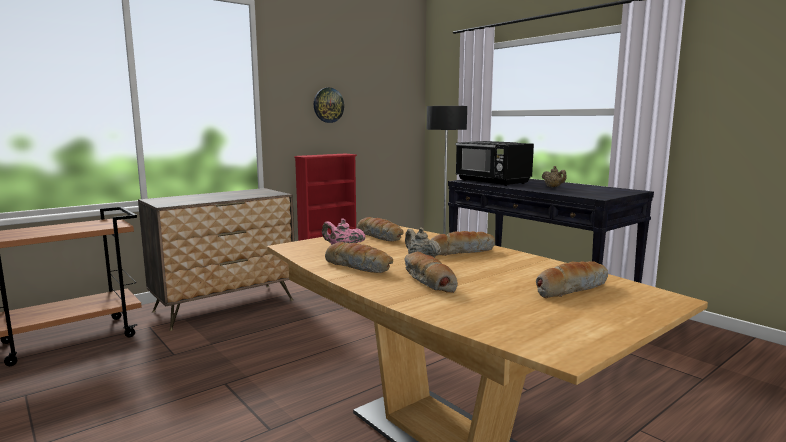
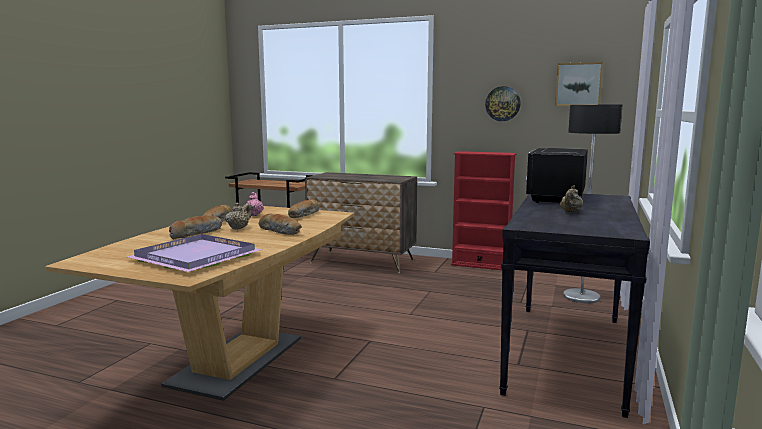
camera: 60 degrees right, 0 degrees up
bread [536,261,608,298] -> purple tray [127,234,263,272]
none -> picture [555,62,603,106]

